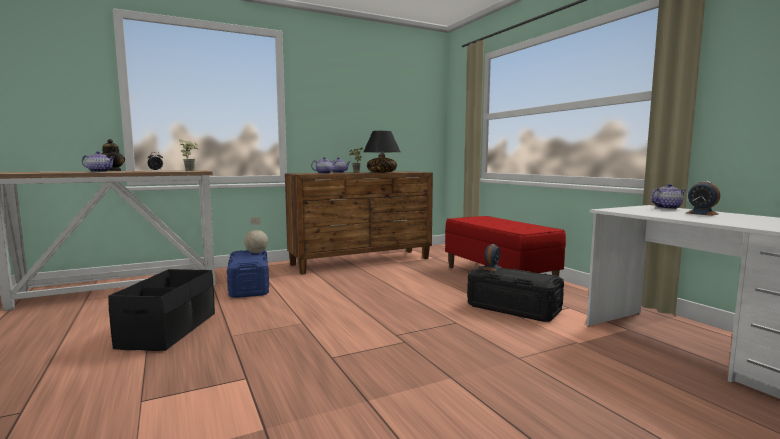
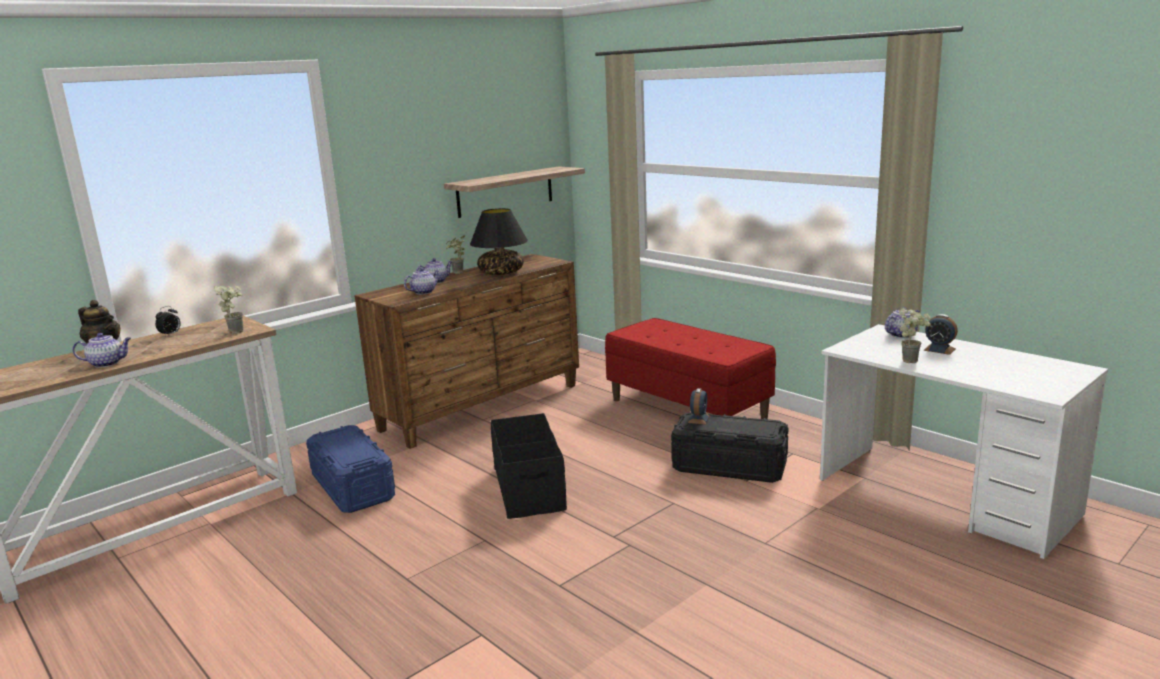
camera: 15 degrees left, 10 degrees up
black storage box [108,269,215,351] -> black storage box moved to [491,413,567,519]
globe [244,217,268,253] -> none
none -> shelf [444,166,585,218]
none -> potted plant [899,308,931,363]

